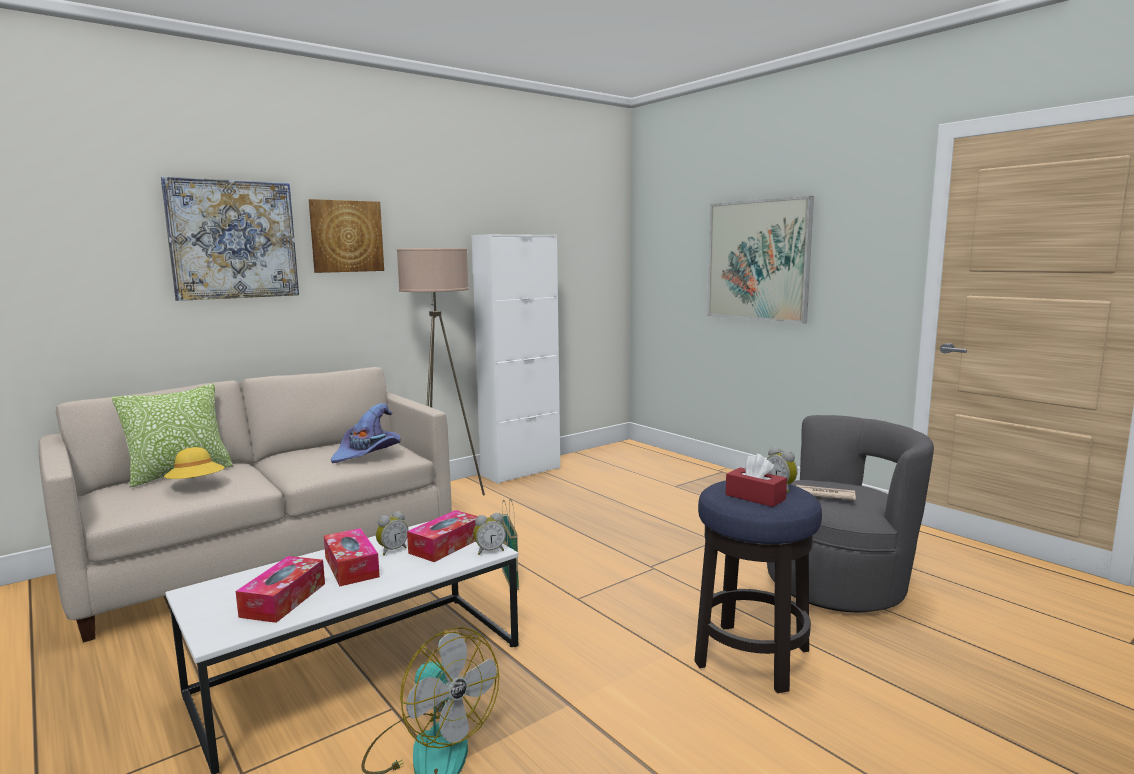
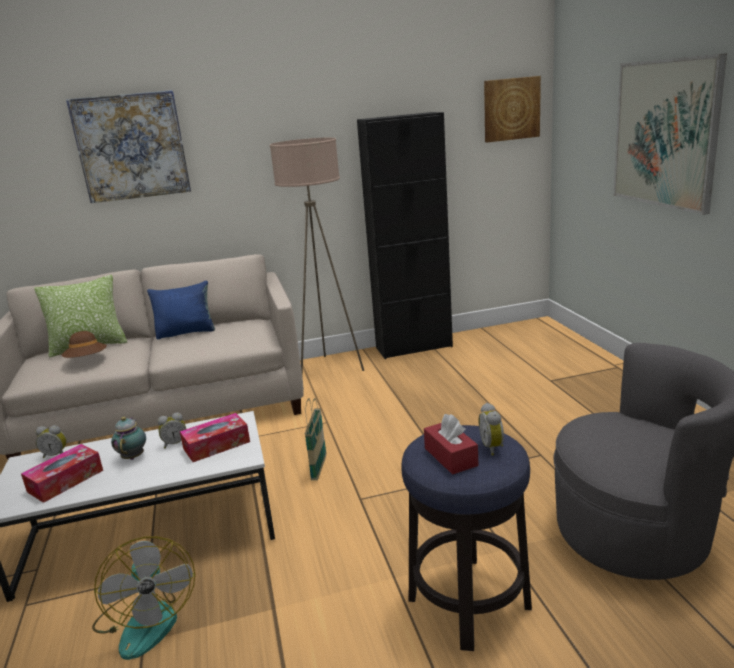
camera: 25 degrees right, 10 degrees up
yellow hat [164,447,225,479] -> brown hat [62,331,107,358]
picture [309,199,384,273] -> picture moved to [484,76,541,142]
tissue box [324,528,380,587] -> teapot [111,417,146,460]
purple hat [331,403,401,463] -> none
white cabinet [472,234,560,484] -> black cabinet [357,112,453,359]
alarm clock [473,513,506,555] -> alarm clock moved to [36,425,67,458]
newspaper [796,485,856,500] -> none
none -> blue pillow [147,280,215,339]

